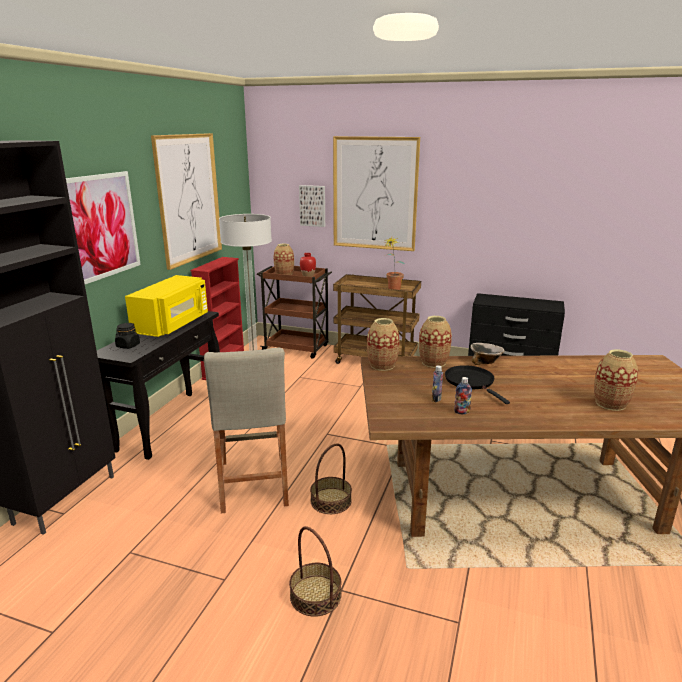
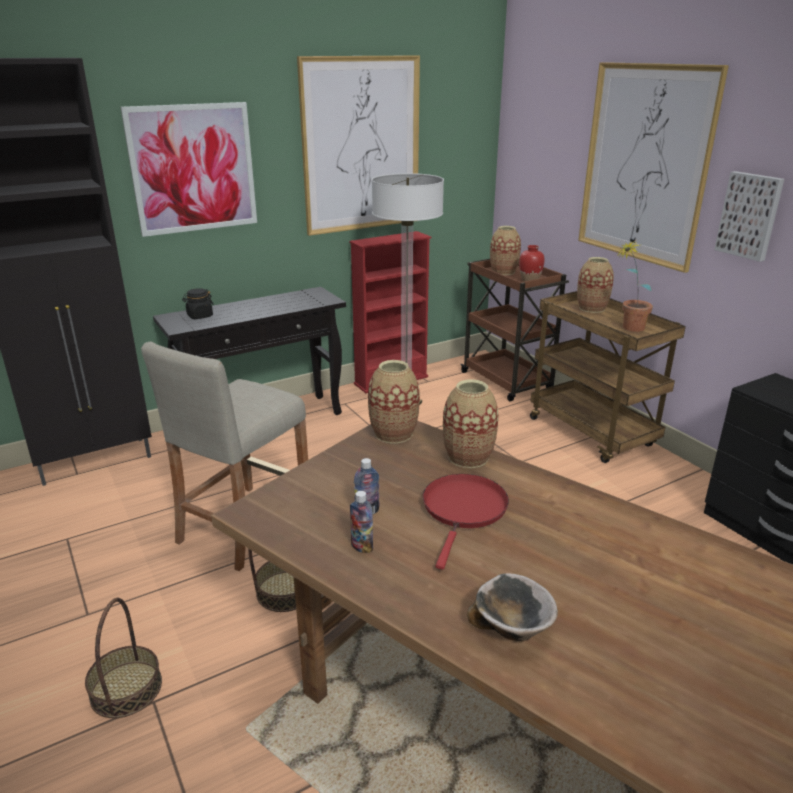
camera: 40 degrees right, 5 degrees up
yellow microwave [125,275,208,337] -> none
picture [299,185,325,227] -> picture moved to [714,171,784,262]
black frying pan [445,365,510,404] -> red frying pan [423,474,509,570]
bowl [470,343,505,365] -> bowl moved to [467,573,558,641]
vase [594,349,638,411] -> vase moved to [577,257,614,313]

